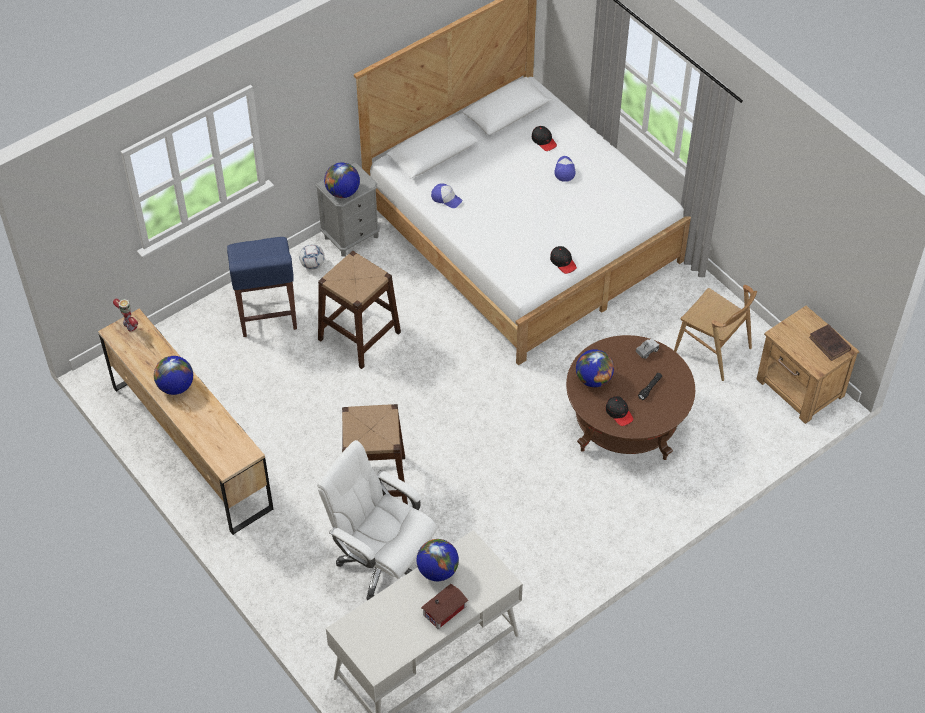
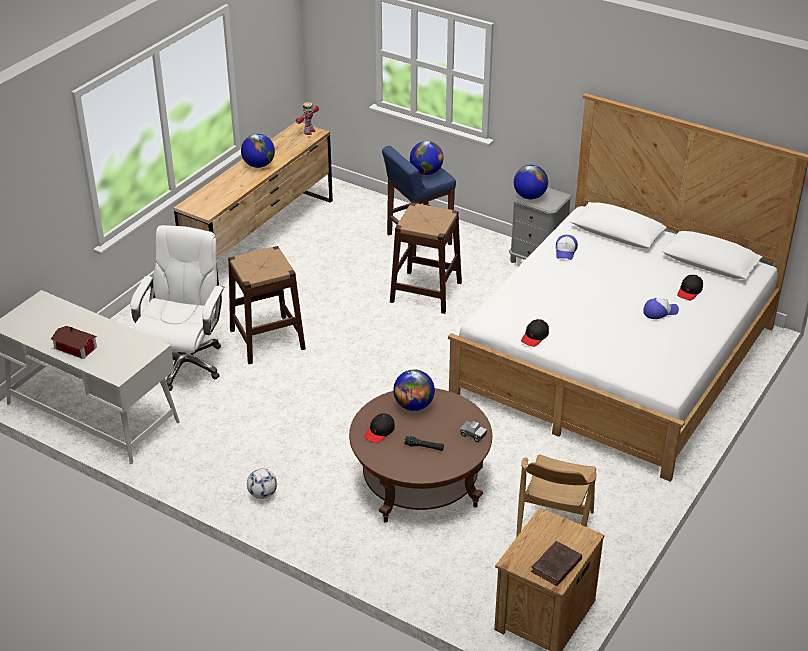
camera: 70 degrees right, 15 degrees down
football [299,244,325,270] -> football moved to [247,468,277,499]
globe [417,539,459,581] -> globe moved to [410,141,443,175]

